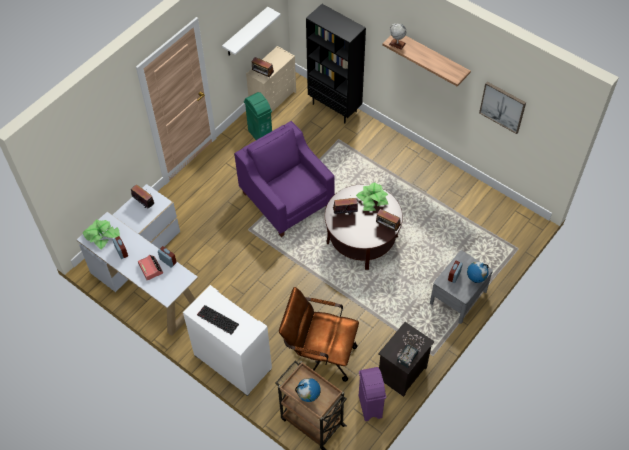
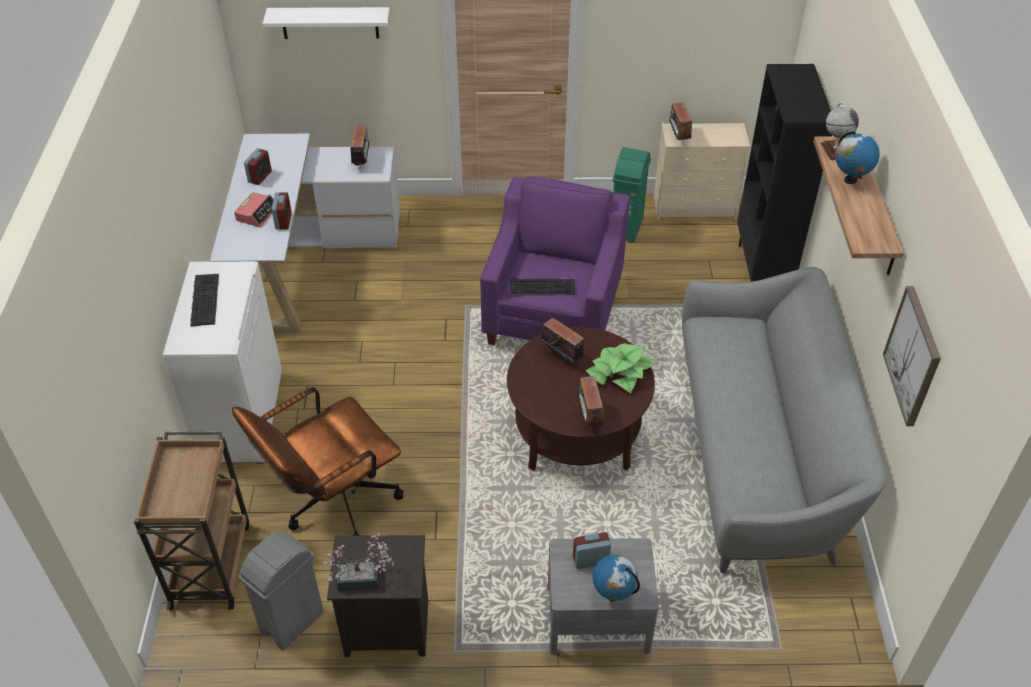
camera: 50 degrees right, 10 degrees down
potted plant [83,220,120,250] -> none
white shelf [222,7,281,55] -> white shelf moved to [262,7,390,39]
brown office chair [279,287,359,382] -> brown office chair turned 105 degrees counterclockwise [232,387,403,536]
globe [295,378,321,402] -> globe moved to [835,131,880,184]
purple trash can [359,367,386,421] -> grey trash can [238,532,324,650]
none -> keyboard [510,279,575,295]
none -> grey sofa [682,267,886,573]

